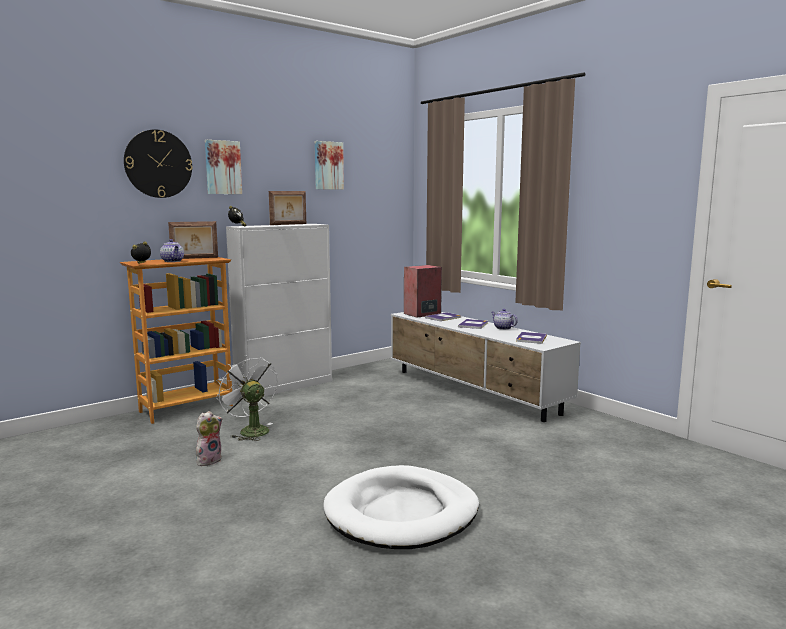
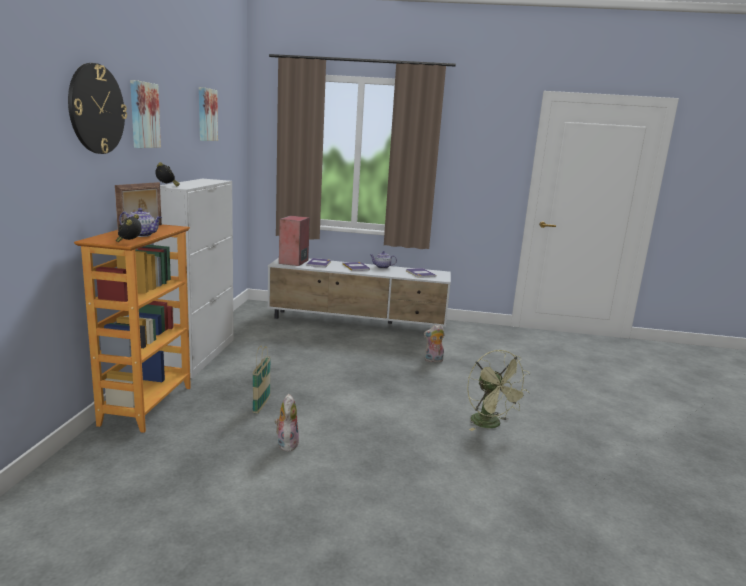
camera: 45 degrees left, 5 degrees up
white fan [216,355,278,441] -> basket [252,346,271,414]
picture frame [269,191,306,225] -> none
white dog bed [323,465,479,549] -> green fan [467,350,530,431]
none -> plush toy [424,324,445,362]

